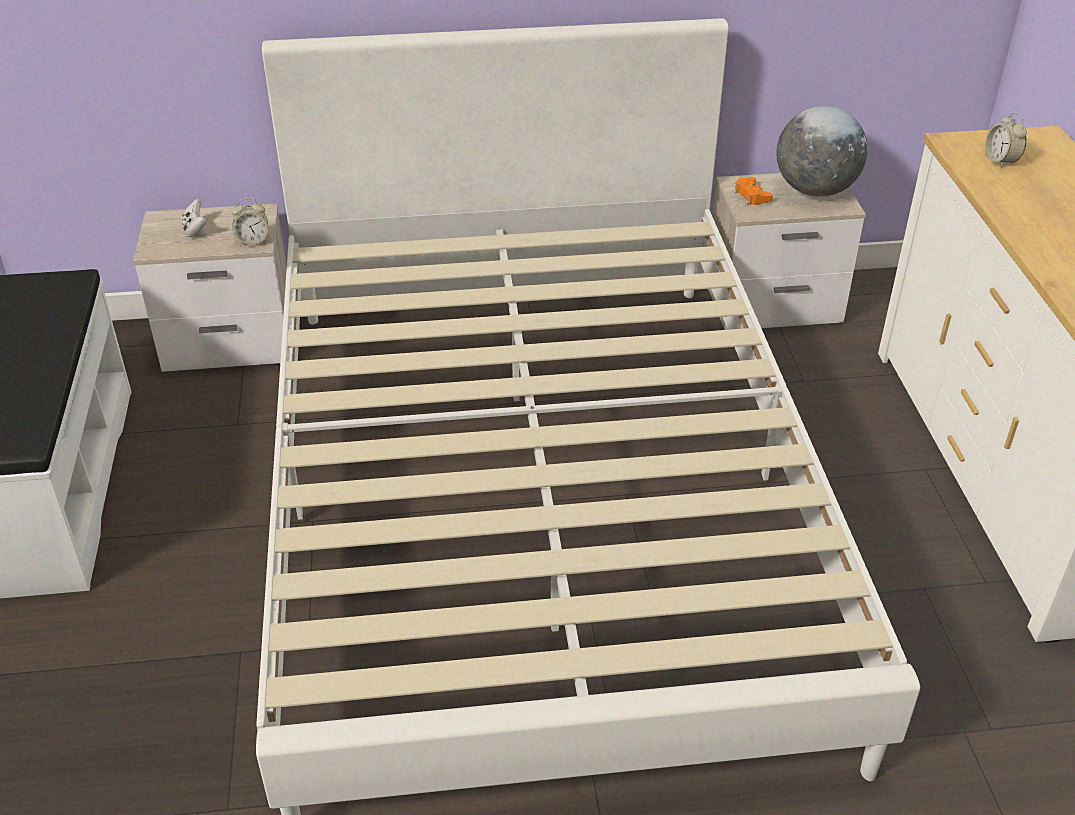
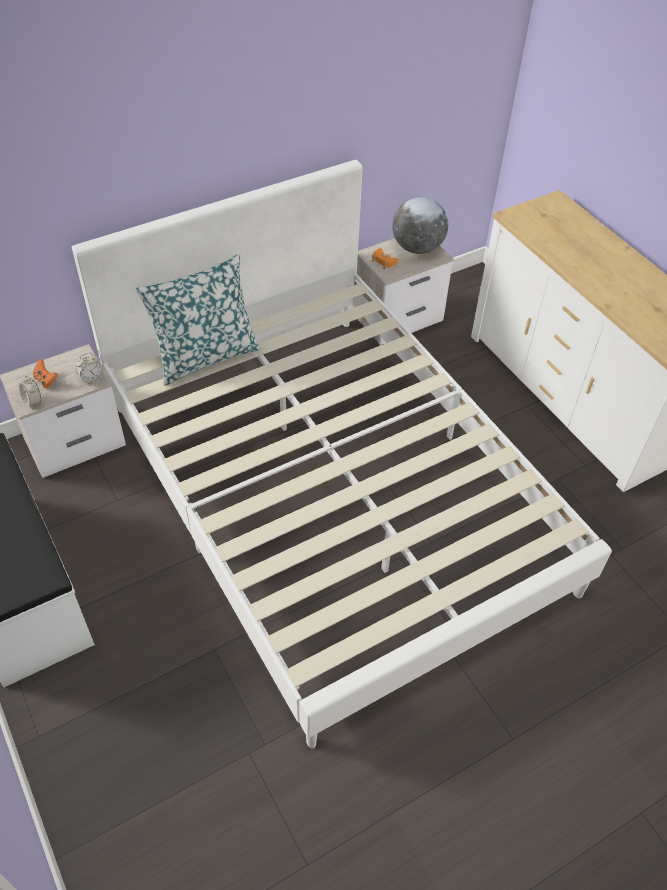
camera: 25 degrees left, 10 degrees up
white game controller [181,199,208,237] -> orange game controller [33,359,58,388]
alarm clock [985,112,1027,168] -> alarm clock moved to [19,375,41,409]
none -> pillow [136,254,261,386]

